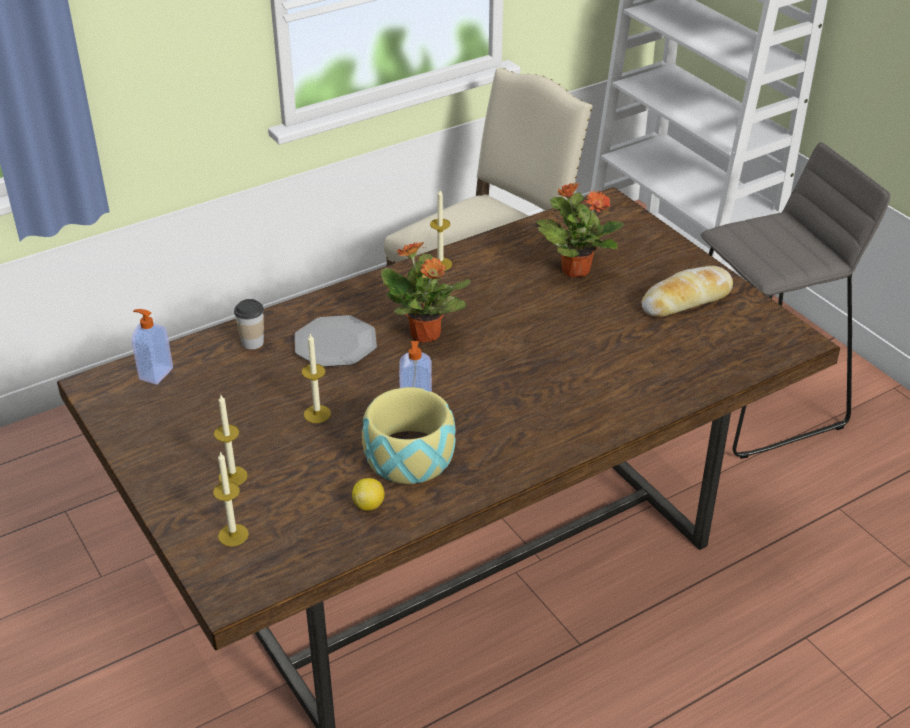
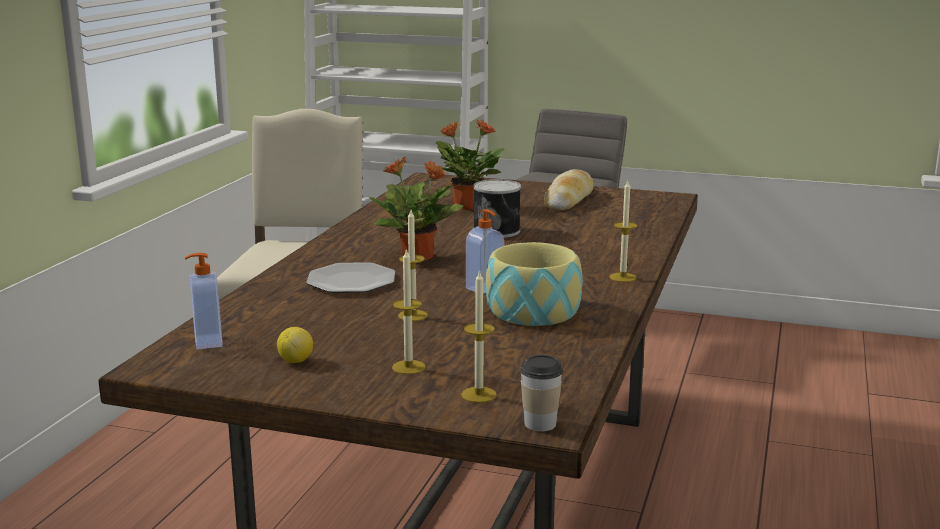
camera: 40 degrees left, 20 degrees down
cup [234,299,264,349] -> cup moved to [520,355,563,432]
lemon [352,478,385,511] -> lemon moved to [277,327,313,363]
candle [430,189,452,271] -> candle moved to [610,181,637,282]
none -> can [473,179,521,238]

